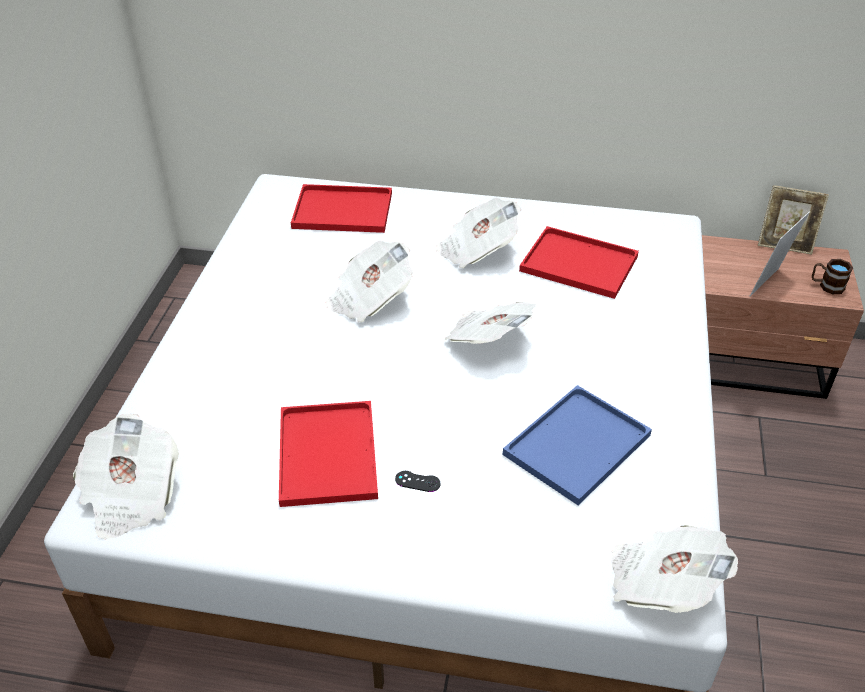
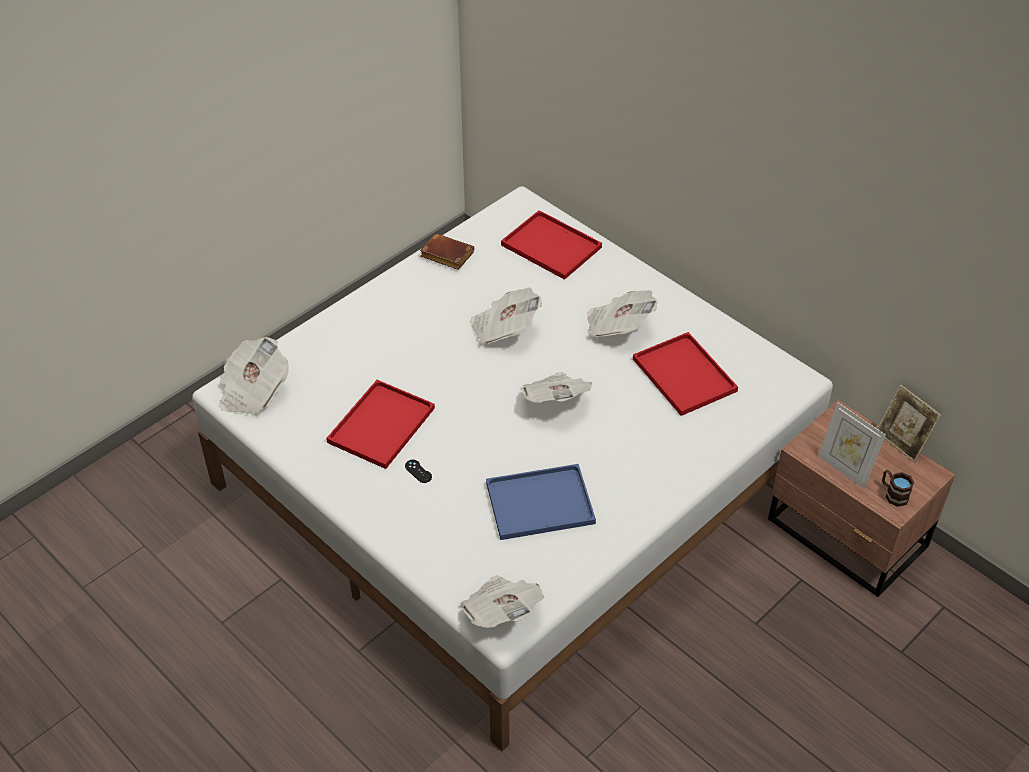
camera: 35 degrees right, 5 degrees up
picture frame [750,211,810,296] -> picture frame turned 120 degrees counterclockwise [818,402,886,488]
none -> brown book [420,233,475,270]

